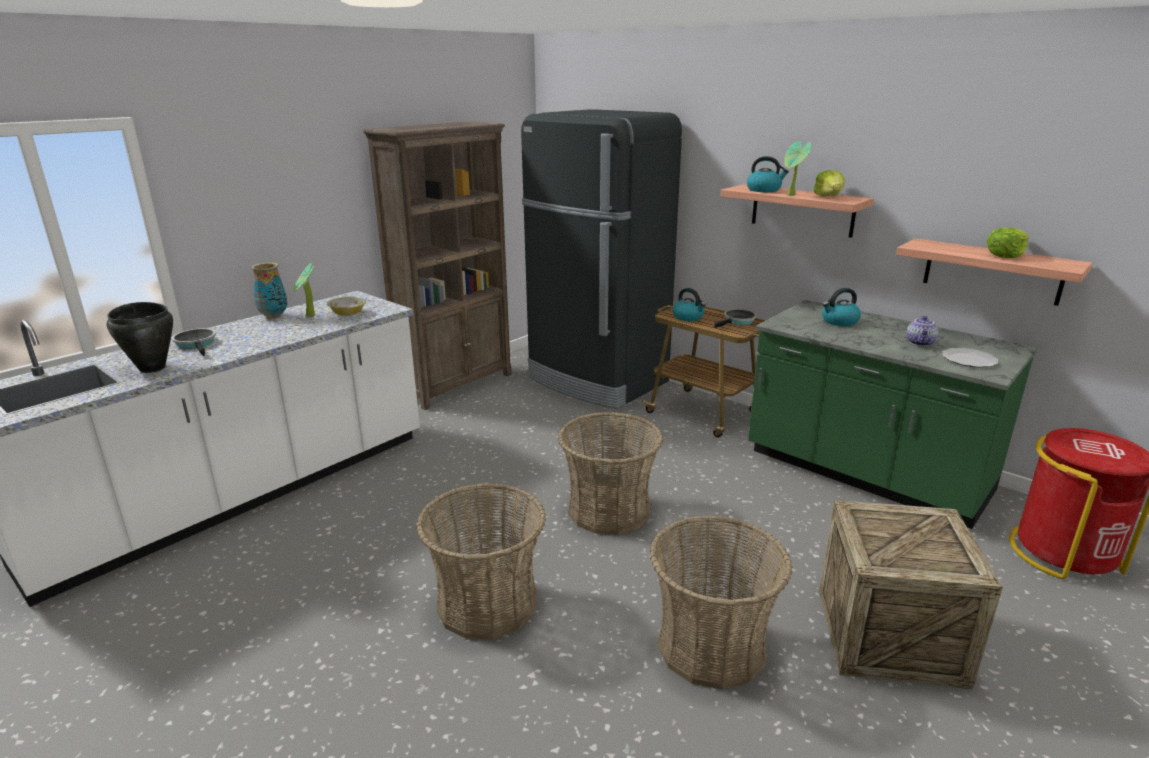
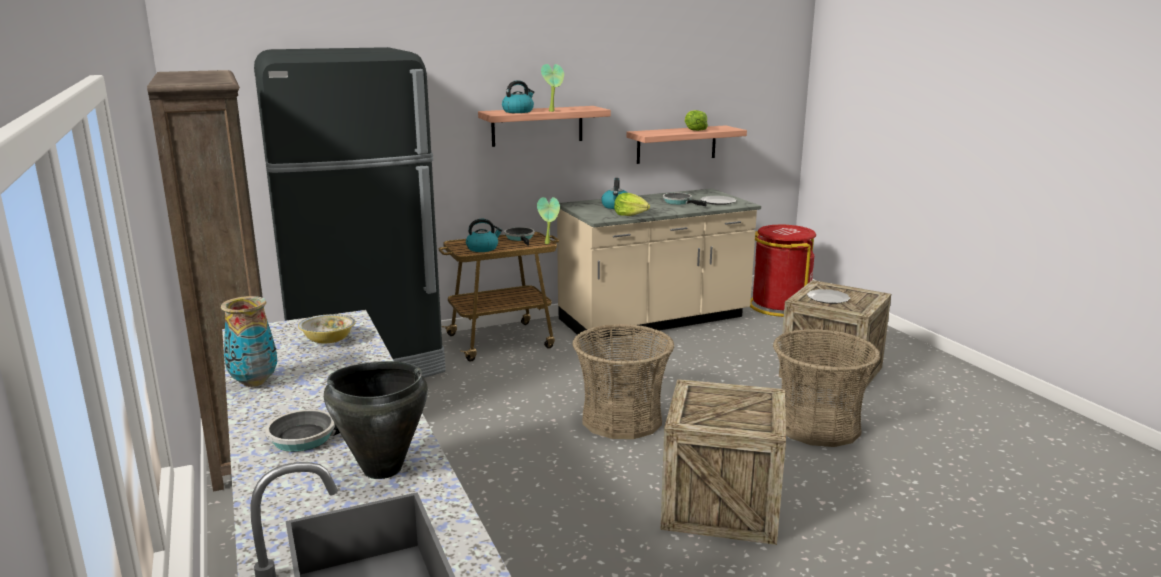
camera: 65 degrees left, 5 degrees down
potted plant [293,263,315,317] -> potted plant moved to [537,197,560,244]
basket [416,484,546,639] -> crate [661,379,786,545]
green counter [748,300,1038,529] -> beige counter [557,188,761,342]
lettuce [813,170,845,196] -> lettuce moved to [614,193,650,216]
teapot [906,316,938,346] -> frying pan [663,193,707,206]
none -> plate [807,289,850,304]

